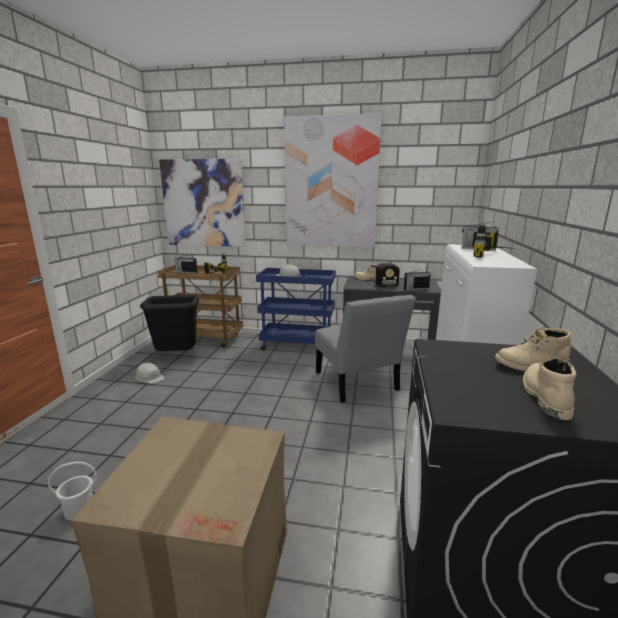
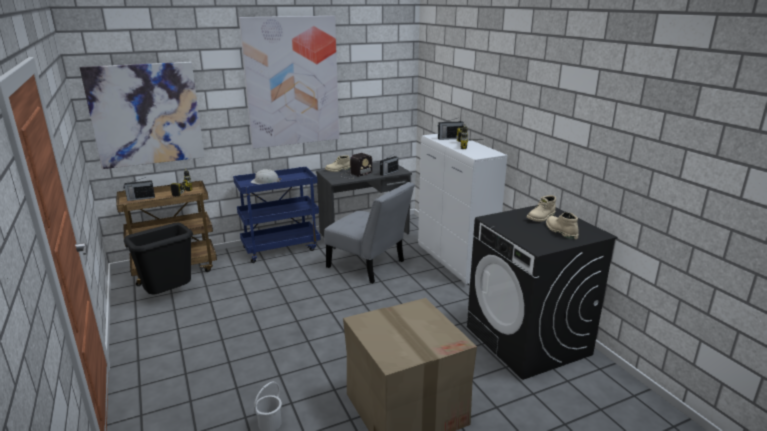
camera: 35 degrees left, 5 degrees up
white hard hat [135,363,164,384] -> none

